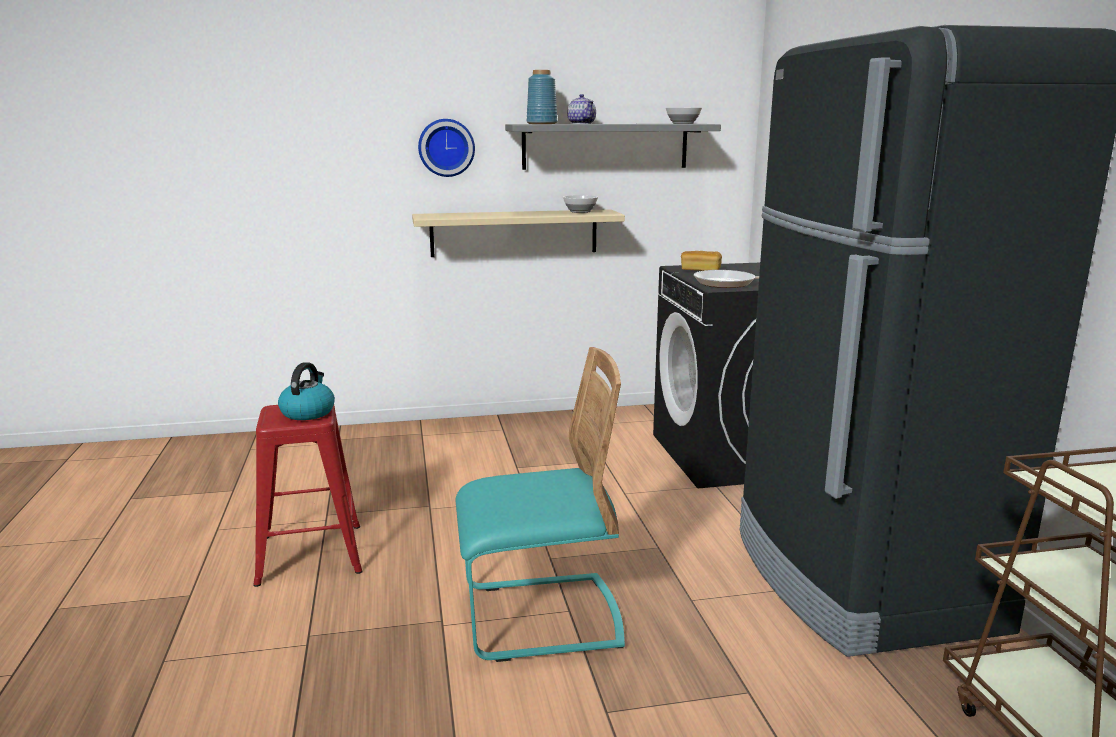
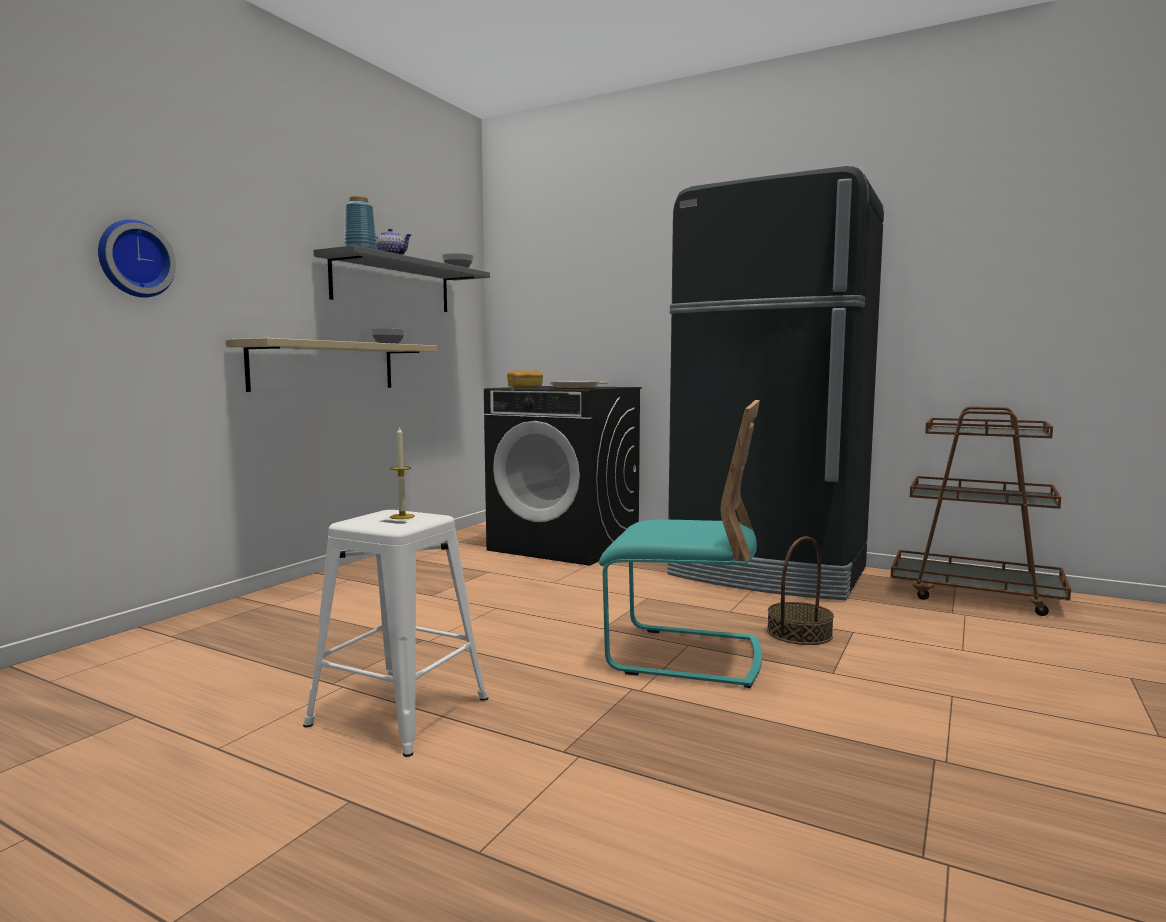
camera: 50 degrees left, 10 degrees down
red stool [253,405,363,587] -> white stool [303,510,488,757]
kettle [278,362,335,420] -> candle [390,426,415,519]
wall clock [418,119,475,177] -> wall clock moved to [98,219,176,298]
turquoise chair [456,347,625,662] -> turquoise chair turned 75 degrees clockwise [599,400,762,688]
none -> basket [767,536,834,645]

